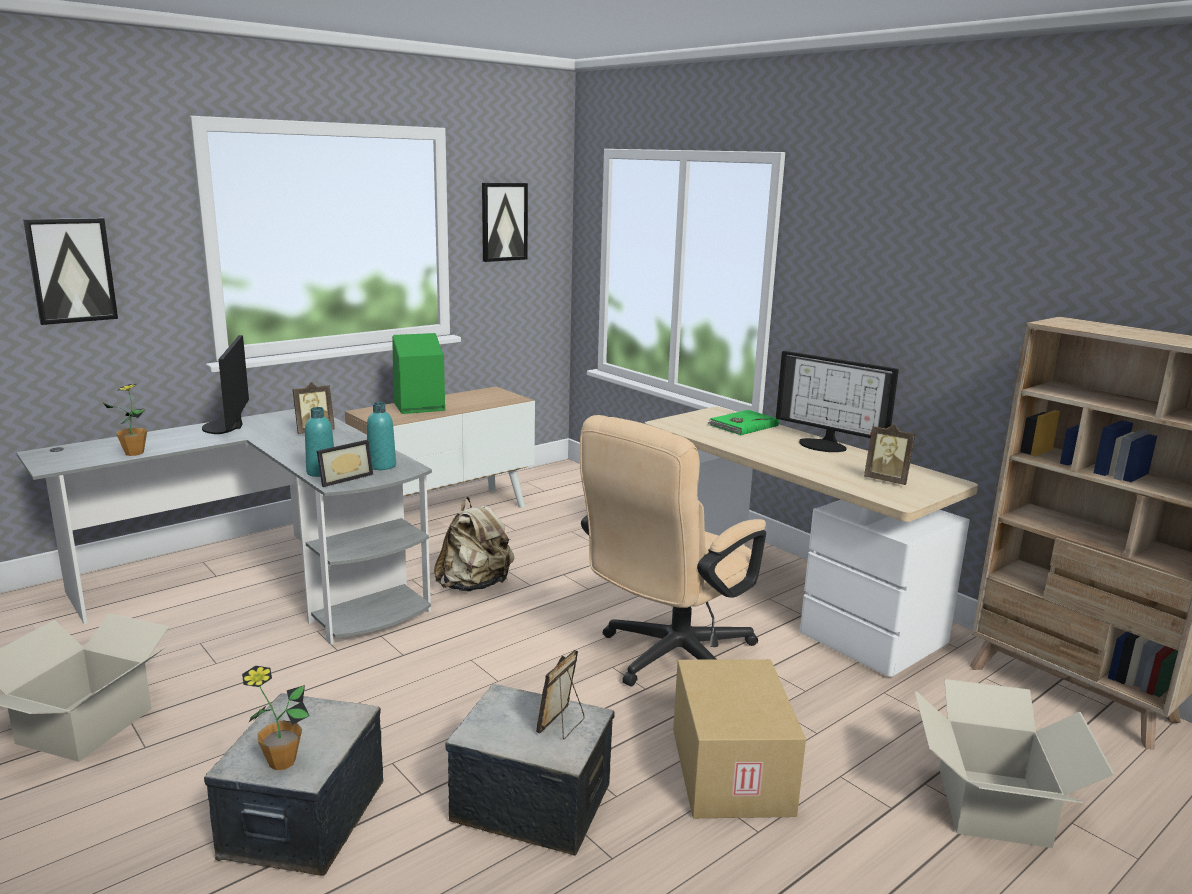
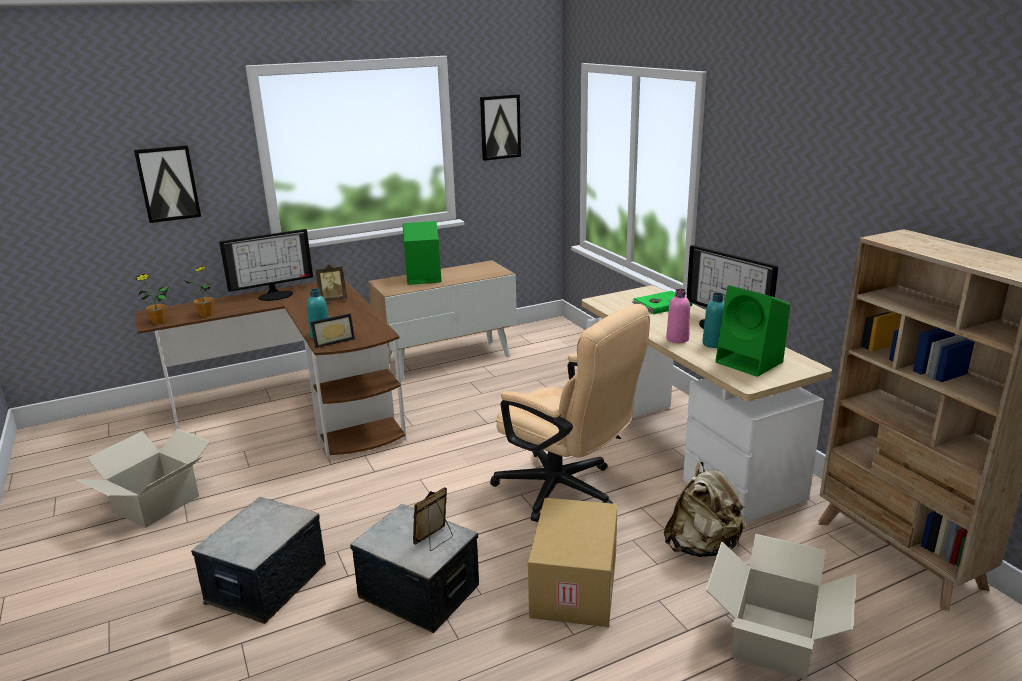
camera: 15 degrees right, 5 degrees up
grey desk [16,409,432,644] -> brown desk [135,279,406,459]
monitor [202,335,249,434] -> monitor turned 120 degrees counterclockwise [219,229,313,301]
potted plant [242,666,309,770] -> potted plant moved to [135,274,168,324]
turquoise bottle [367,402,396,470] -> turquoise bottle moved to [702,293,725,348]
beige backpack [434,497,514,591] -> beige backpack moved to [664,461,746,557]
beige office chair [580,415,766,686] -> beige office chair turned 105 degrees counterclockwise [490,304,650,522]
picture frame [864,424,915,485] -> green speaker [715,285,790,377]
none -> pink bottle [666,289,690,343]

